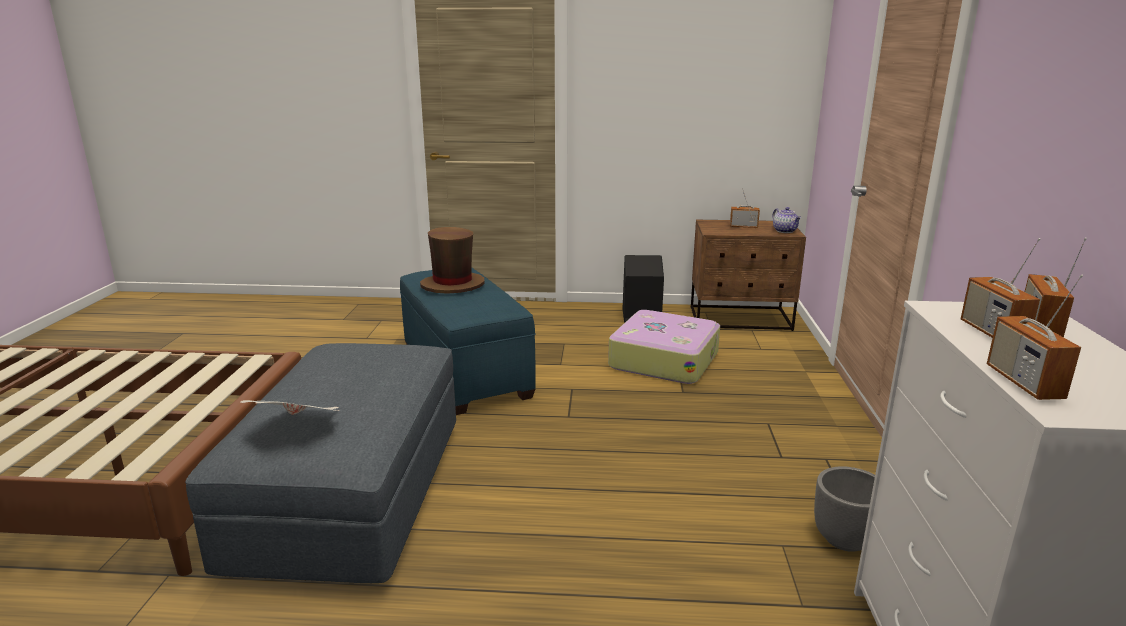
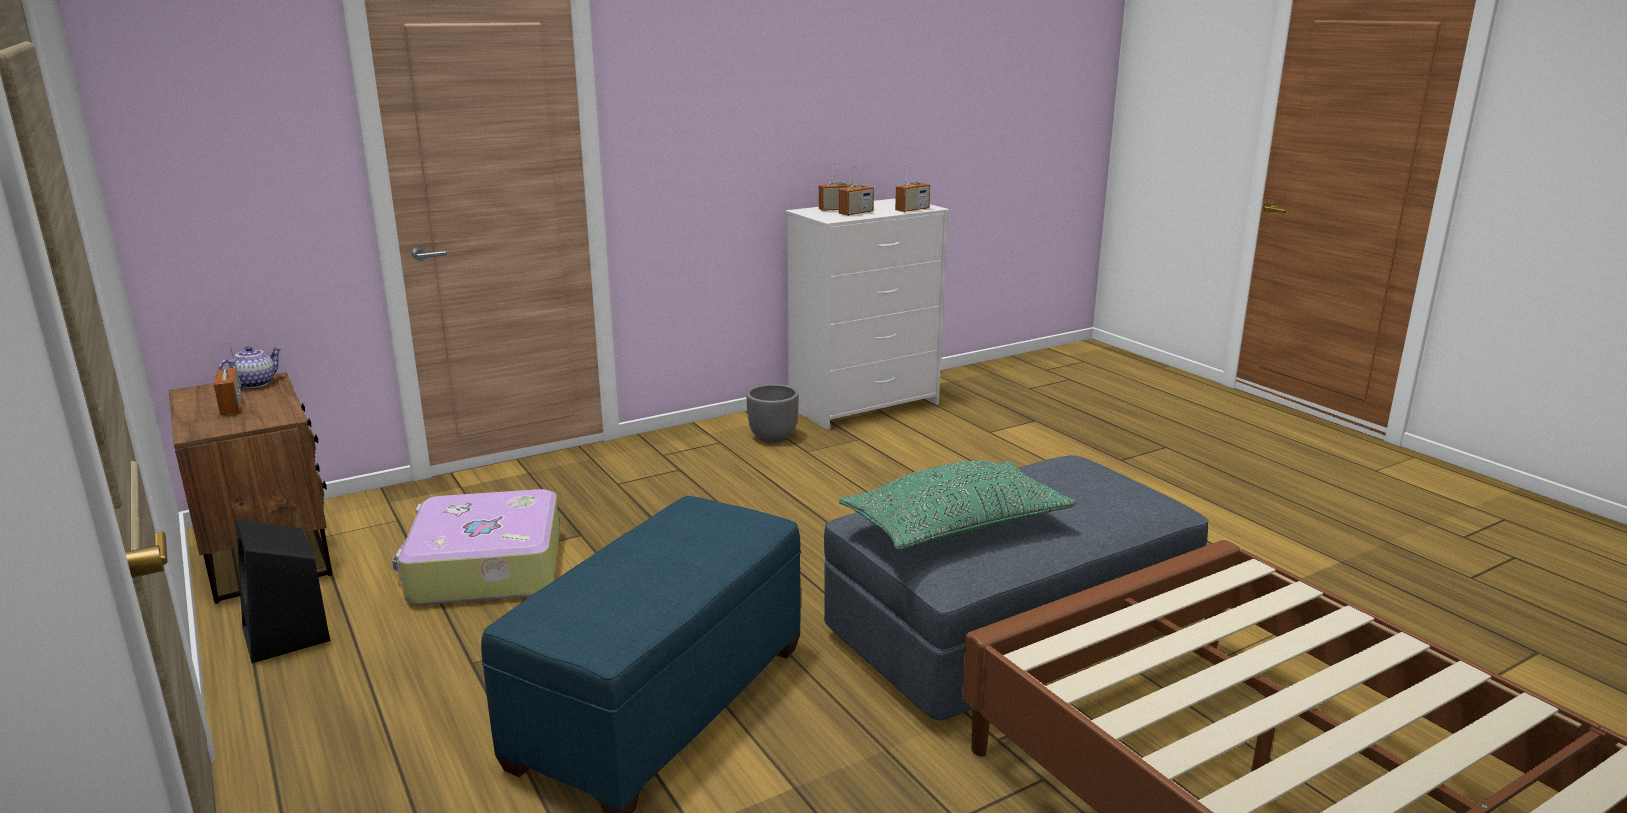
camera: 125 degrees left, 0 degrees up
newspaper [240,400,340,415] -> none
brown hat [420,227,485,294] -> none
none -> green pillow [839,461,1076,550]

